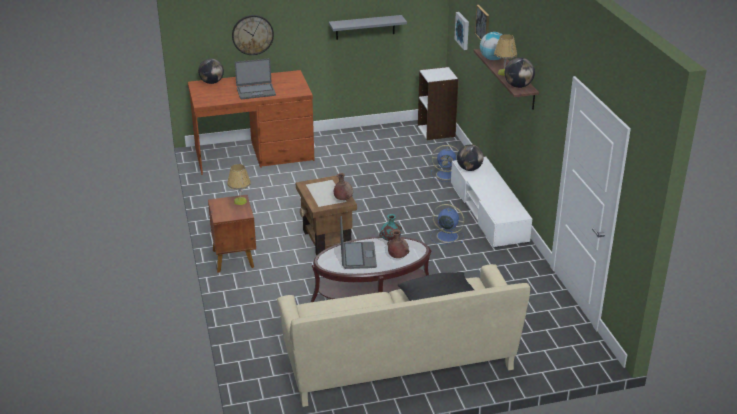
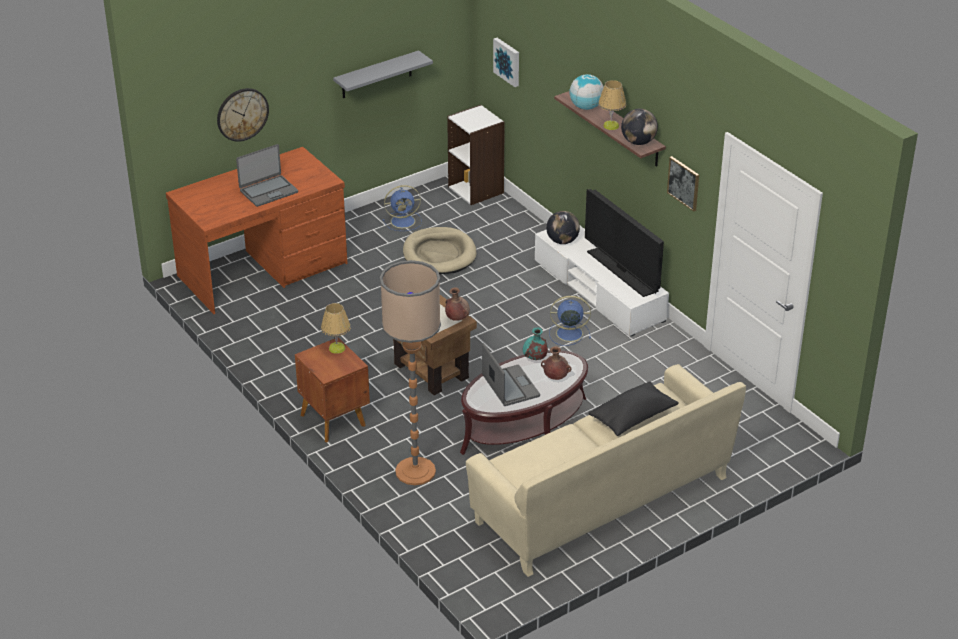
camera: 20 degrees left, 5 degrees up
globe [198,58,224,84] -> none
blue fan [431,145,459,182] -> blue fan moved to [383,185,422,231]
picture [475,5,489,40] -> picture moved to [667,156,699,212]
none -> floor lamp [380,260,441,485]
none -> beige dog bed [403,227,477,274]
none -> television [585,189,664,297]

